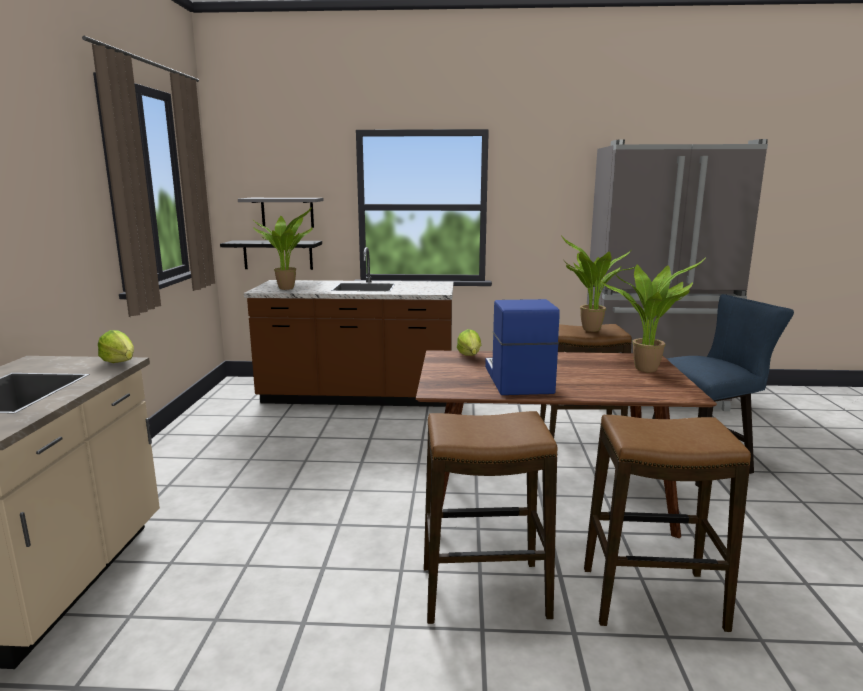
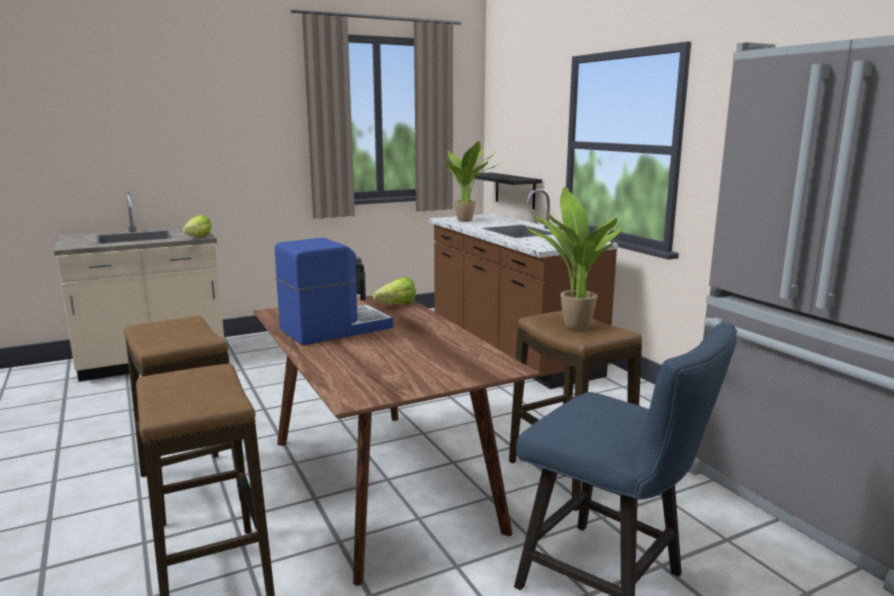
camera: 60 degrees right, 0 degrees up
grey shelf [238,198,324,228] -> none
potted plant [601,256,707,372] -> none

